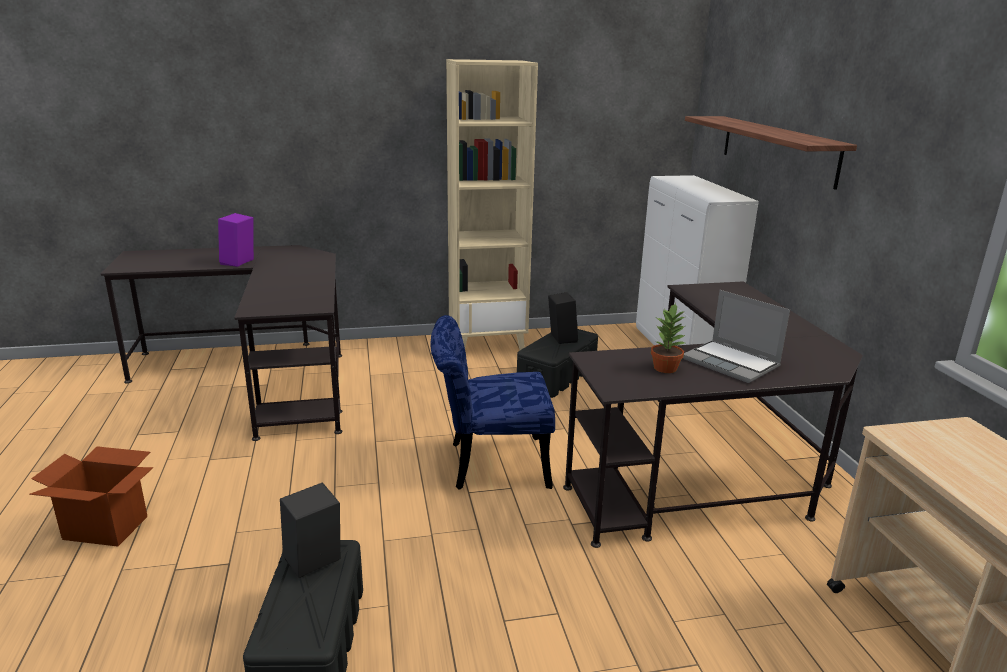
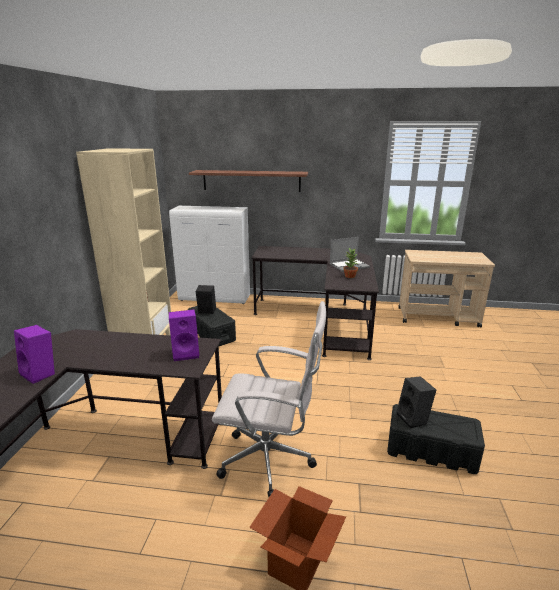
camera: 70 degrees left, 0 degrees up
blue chair [430,315,555,490] -> none
none -> purple speaker [169,310,199,361]
none -> white office chair [212,301,326,498]

